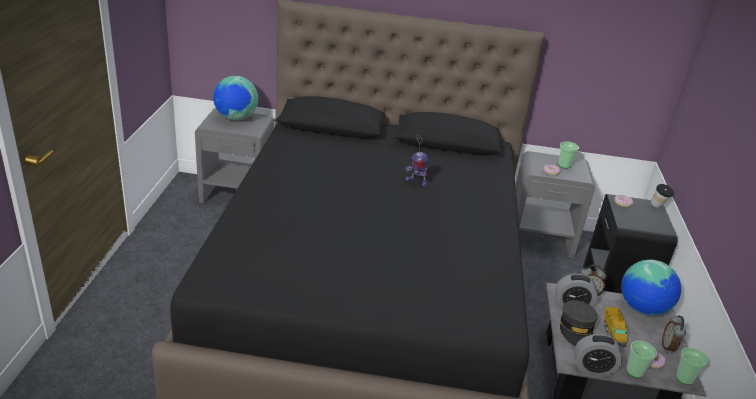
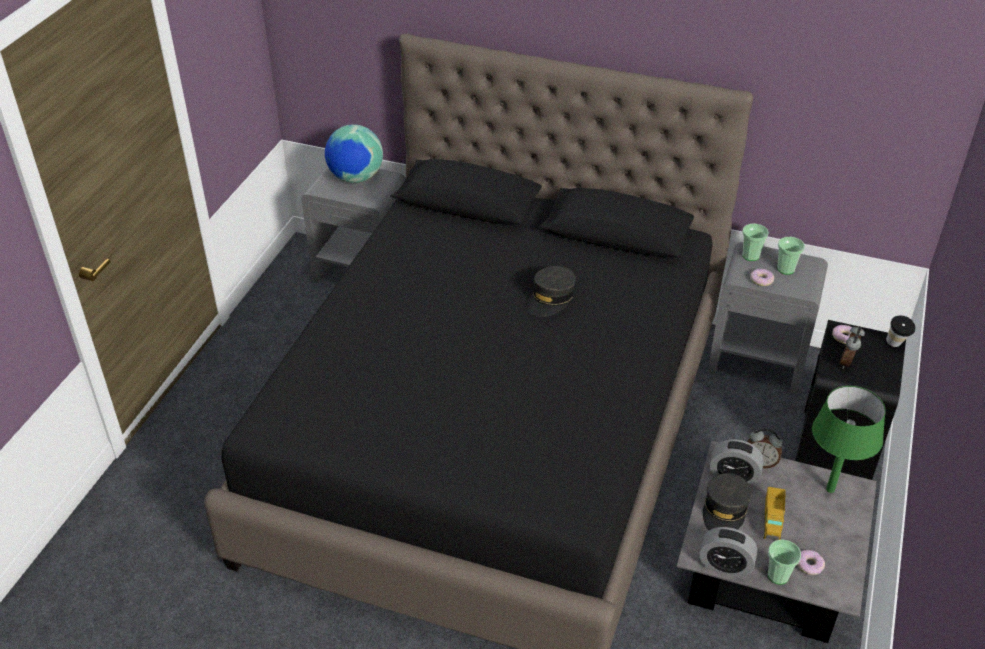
camera: 15 degrees right, 10 degrees up
toy robot [405,135,428,186] -> grey cap [528,266,576,317]
globe [621,260,681,316] -> green table lamp [812,386,886,493]
alarm clock [662,315,686,353] -> alarm clock moved to [839,326,865,369]
cup [676,347,708,385] -> cup moved to [742,224,769,261]

